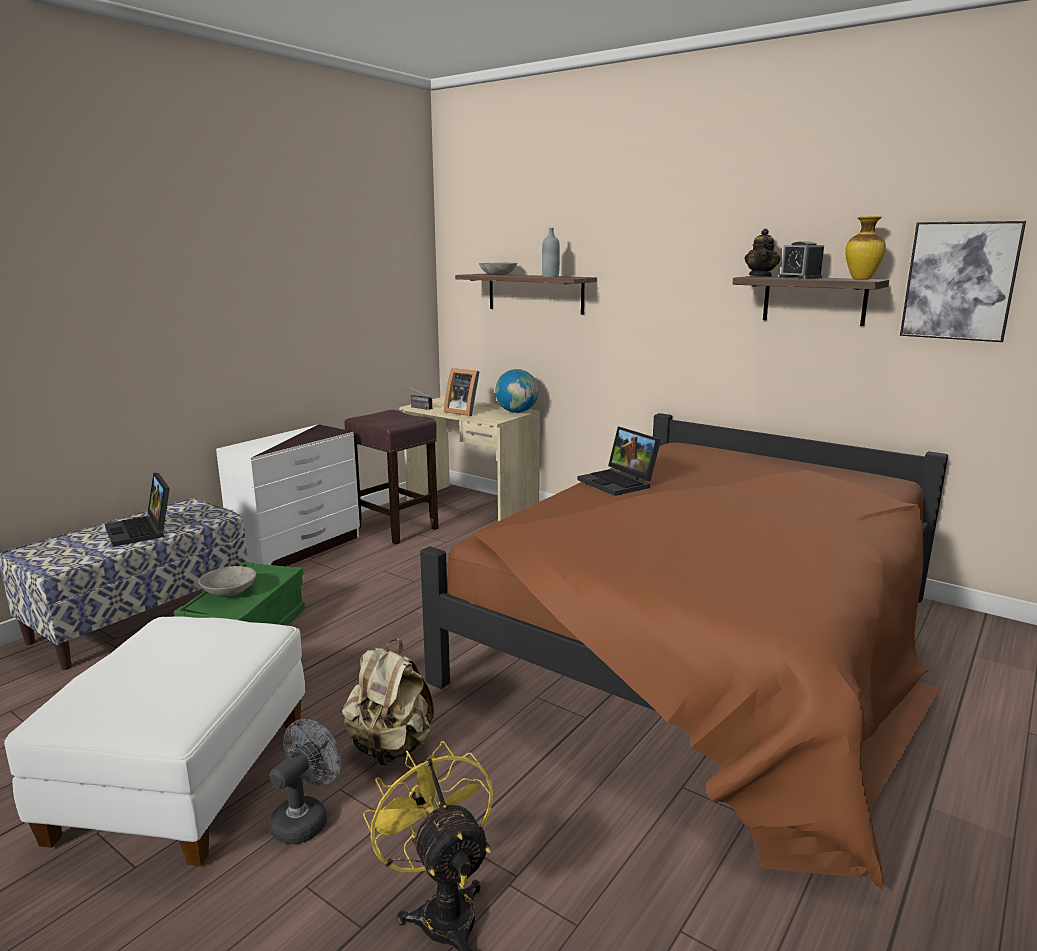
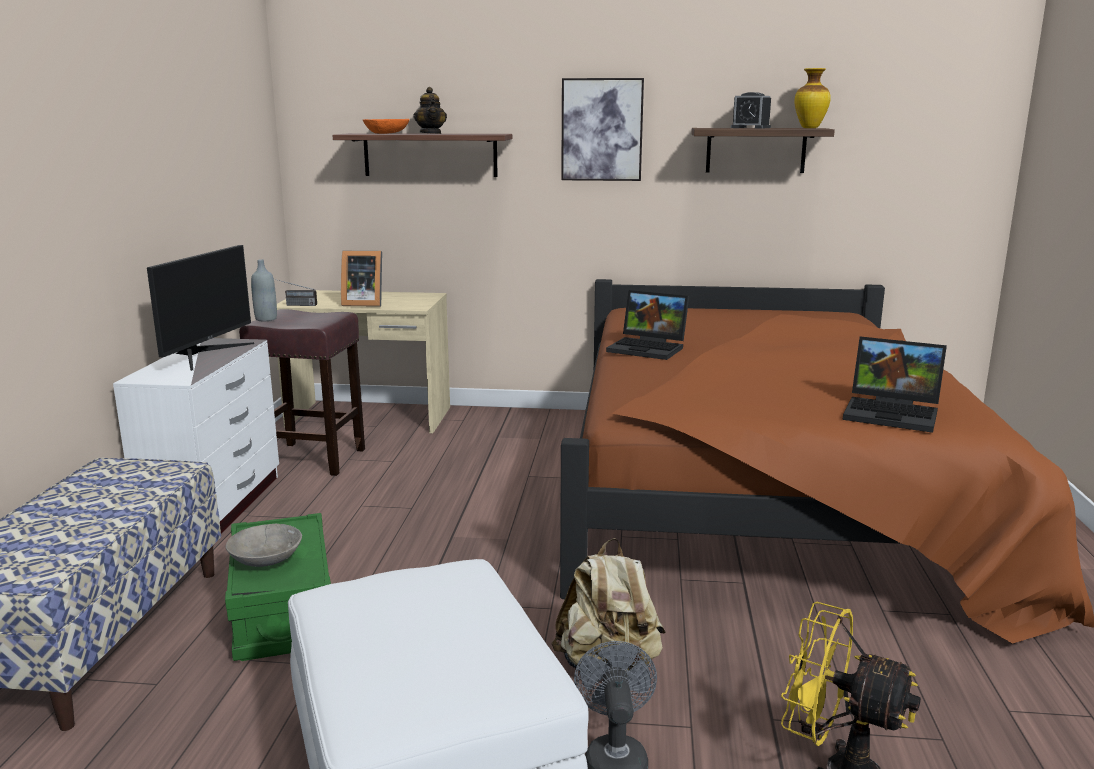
camera: 30 degrees left, 0 degrees up
laptop [105,473,170,547] -> laptop moved to [842,336,947,433]
grey bowl [479,263,517,275] -> orange bowl [363,119,410,134]
globe [495,369,539,413] -> none
grey bottle [542,228,560,277] -> grey bottle moved to [251,259,277,321]
teapot [744,229,780,277] -> teapot moved to [413,87,447,134]
picture [900,221,1026,342] -> picture moved to [561,78,644,181]
none -> monitor [147,245,254,371]

